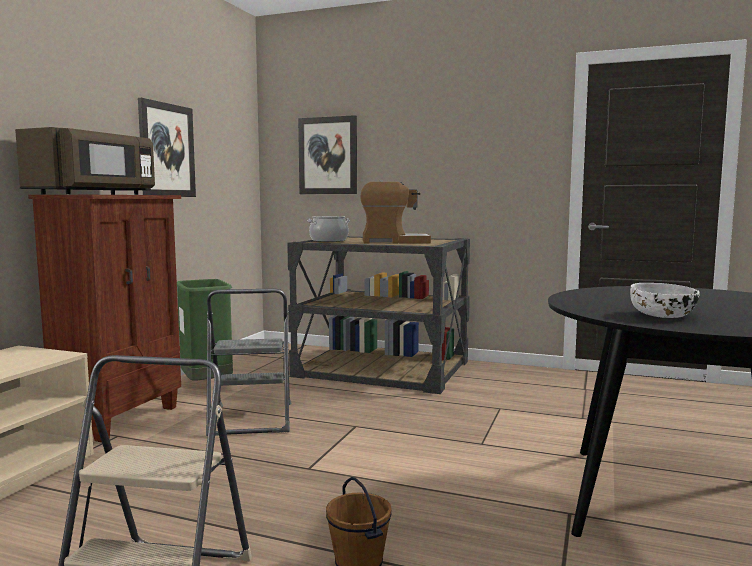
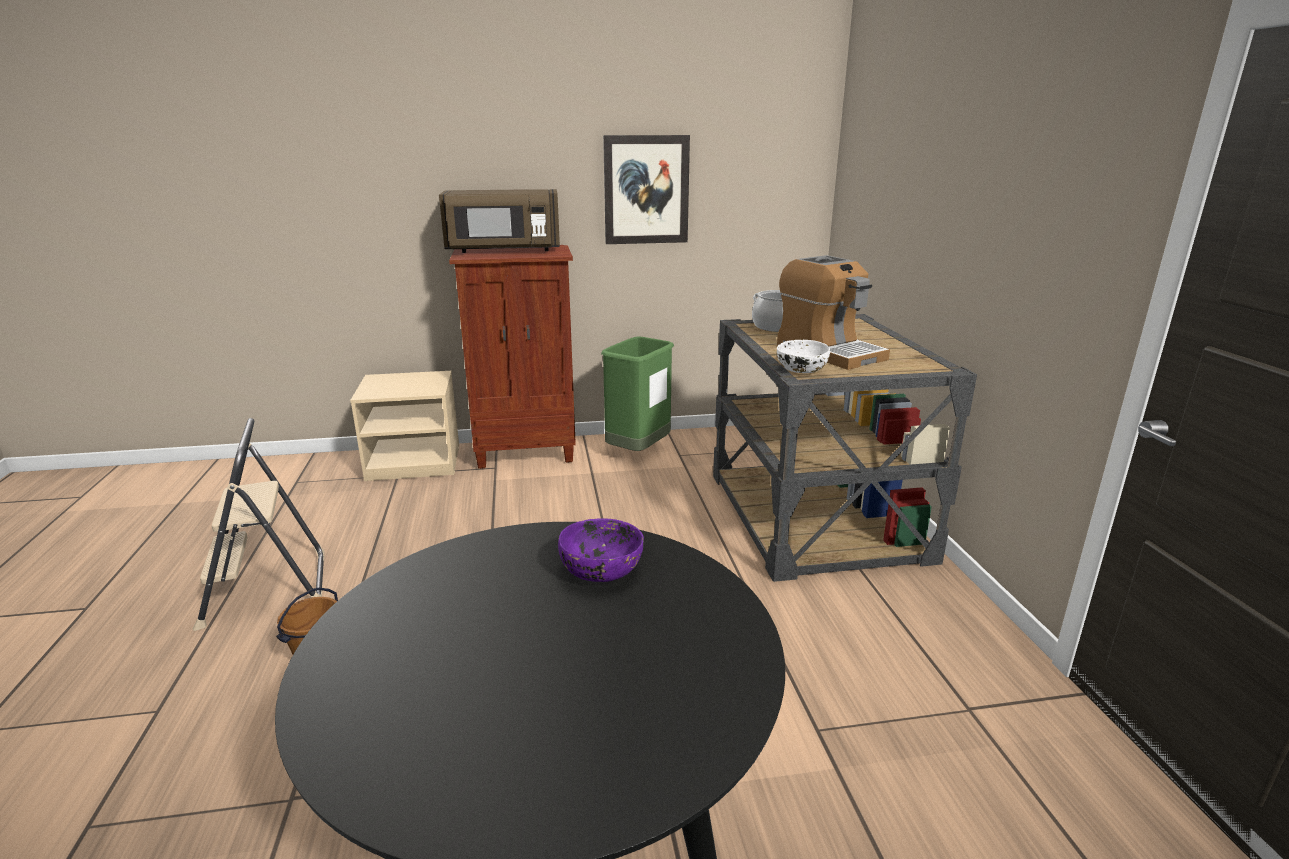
camera: 60 degrees right, 15 degrees up
grey step ladder [206,289,292,436] -> none
picture [298,115,357,194] -> none
white bowl [630,283,700,318] -> white bowl moved to [777,340,830,373]
none -> purple bowl [558,519,644,582]

